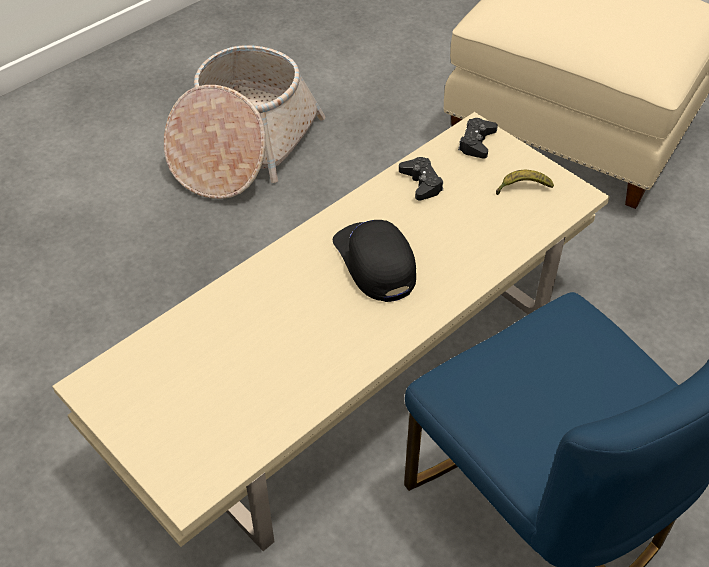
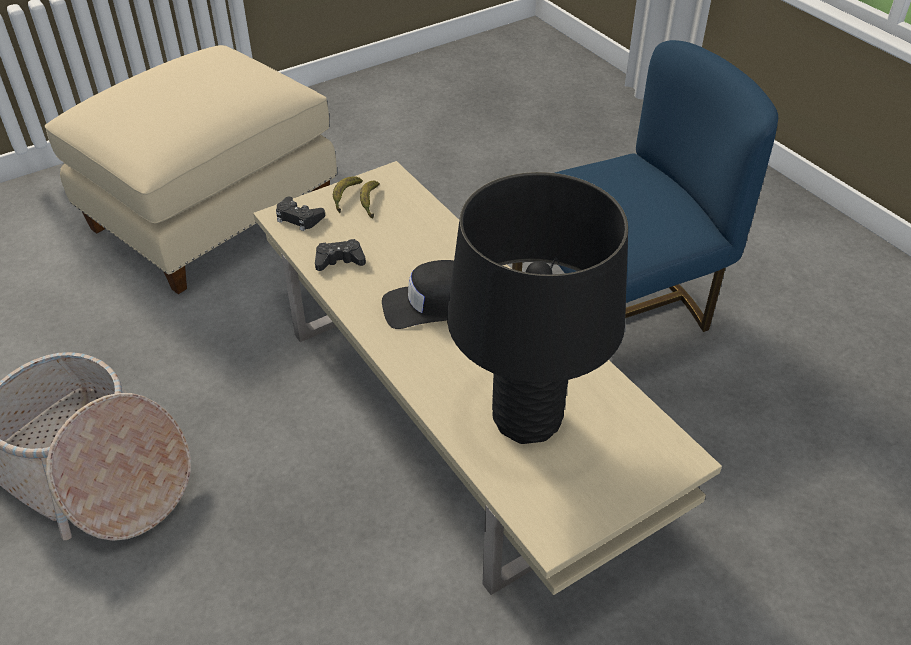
camera: 80 degrees left, 5 degrees down
none -> banana [333,176,363,213]
none -> black table lamp [447,172,628,444]

